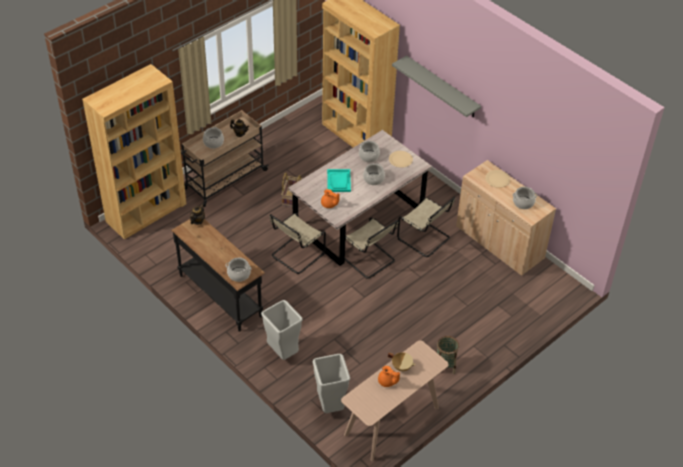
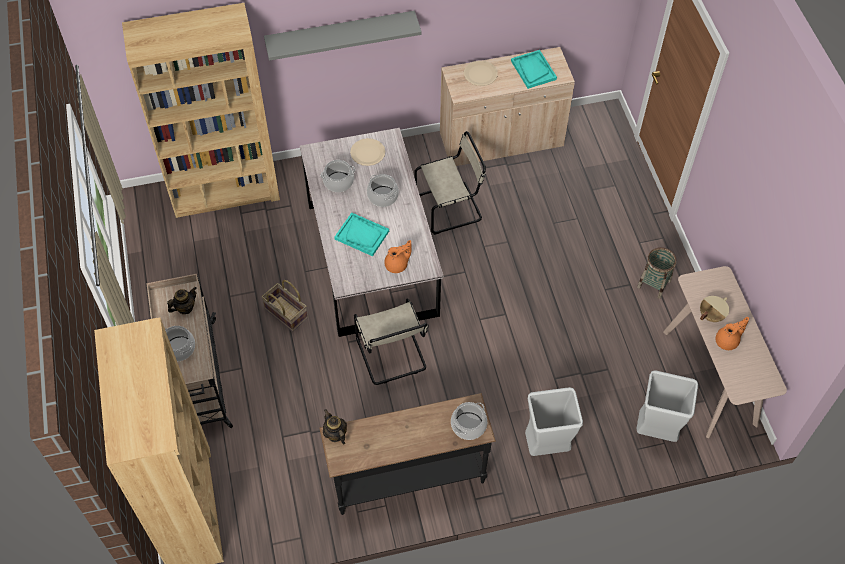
camera: 60 degrees left, 10 degrees up
beige chair [345,217,399,279] -> none
cooking pot [513,187,538,209] -> turquoise tray [511,50,557,89]

